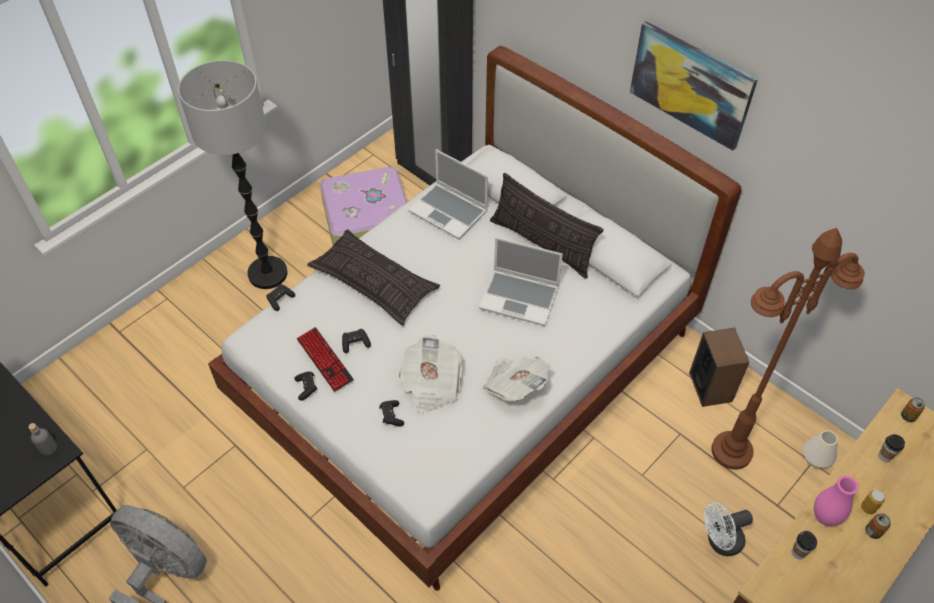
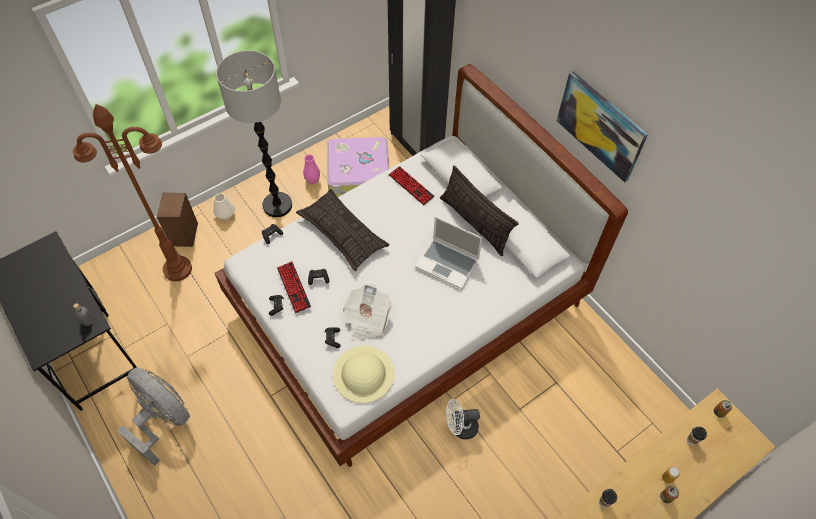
camera: 10 degrees right, 5 degrees up
laptop [409,149,488,239] -> keyboard [389,166,435,205]
newspaper [483,357,551,401] -> none
speaker [689,328,750,407] -> speaker moved to [157,193,198,247]
white fan [704,502,753,556] -> white fan moved to [446,399,480,439]
brown floor lamp [711,228,865,470] -> brown floor lamp moved to [73,104,192,281]
white vase [803,430,838,468] -> white vase moved to [213,193,235,220]
pink vase [814,476,859,526] -> pink vase moved to [303,154,320,184]
none -> beige hat [333,346,394,403]

